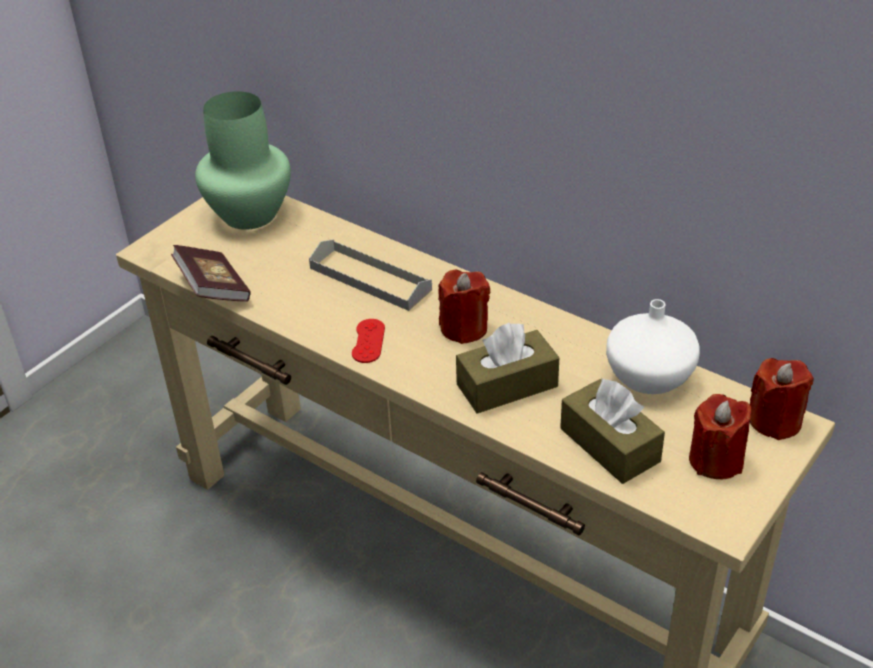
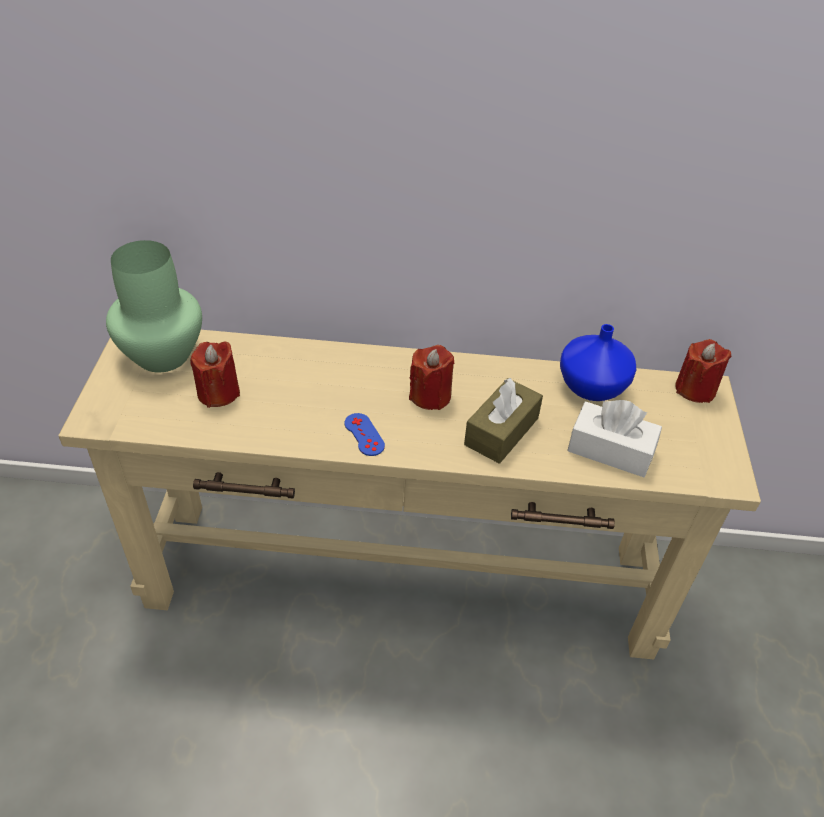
camera: 35 degrees left, 5 degrees up
book [171,245,250,302] -> none
grey tray [309,240,432,311] -> none
red game controller [352,319,385,363] -> blue game controller [344,413,385,456]
brown tissue box [560,378,665,484] -> white tissue box [567,400,662,477]
white vase [606,299,700,394] -> blue vase [560,324,636,401]
red candle [689,394,752,480] -> red candle moved to [190,342,240,408]

